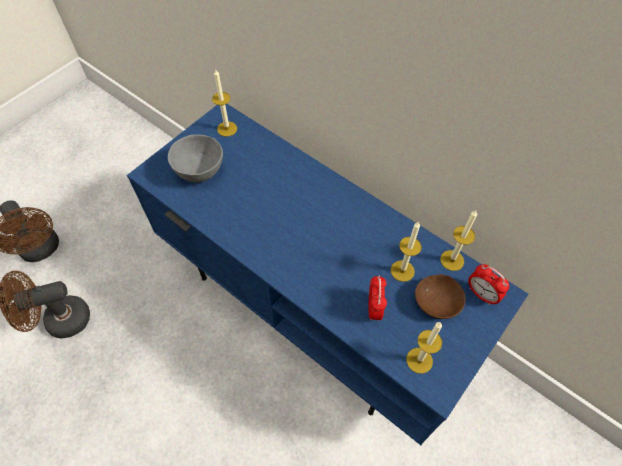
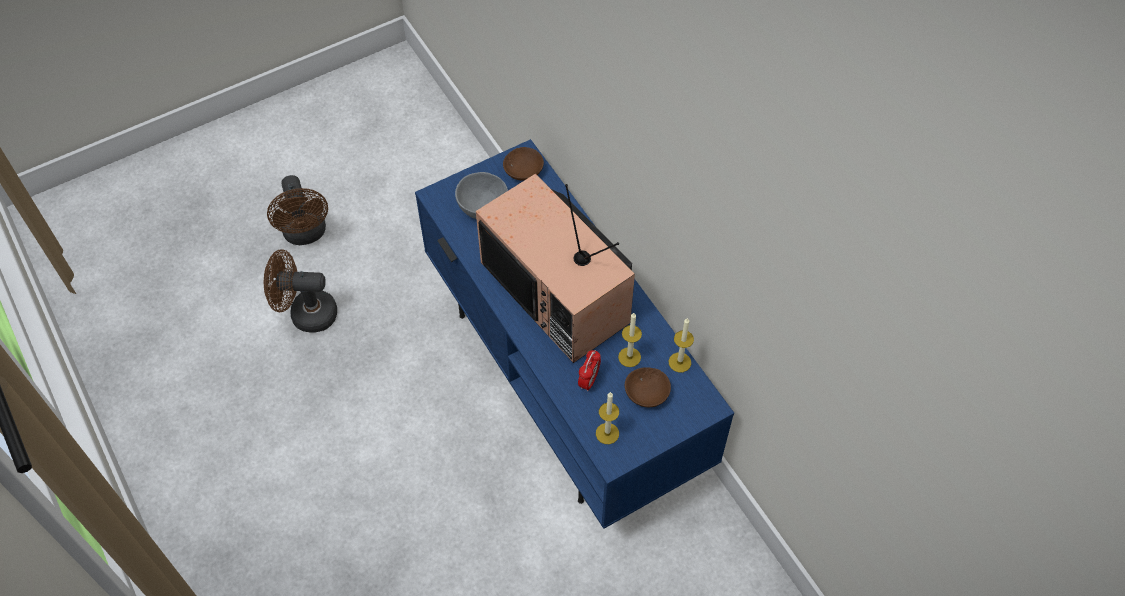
camera: 20 degrees right, 0 degrees up
candle [212,70,237,136] -> brown bowl [503,147,544,180]
alarm clock [468,264,509,305] -> none
none -> television [476,174,635,363]

